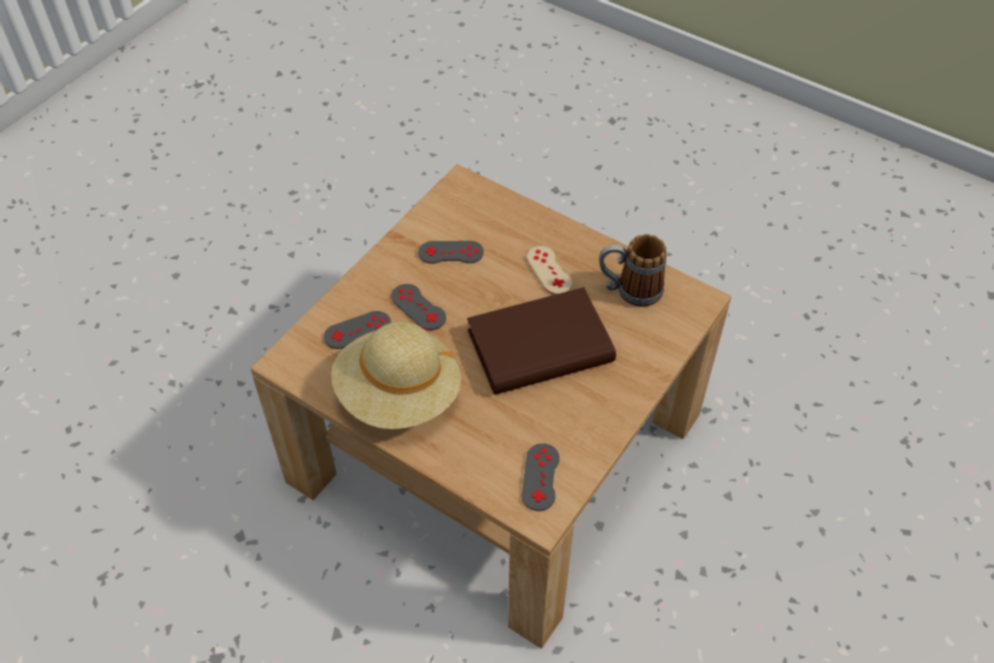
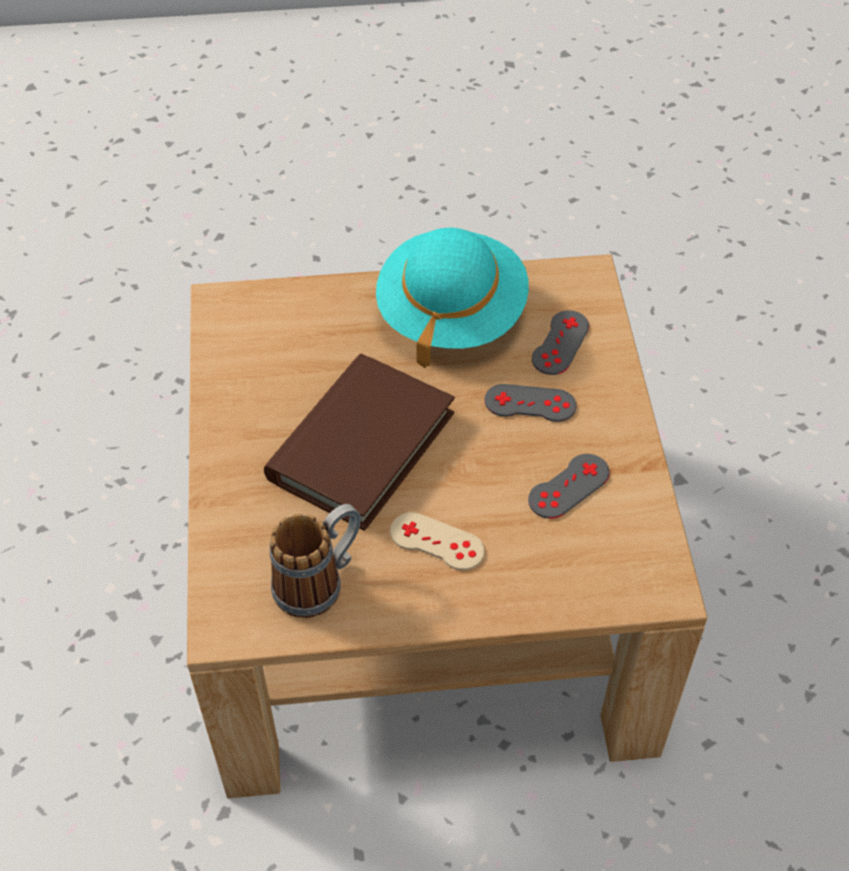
camera: 140 degrees right, 0 degrees up
beige hat [331,321,461,429] -> turquoise hat [376,228,529,368]
grey game controller [522,443,560,511] -> none

